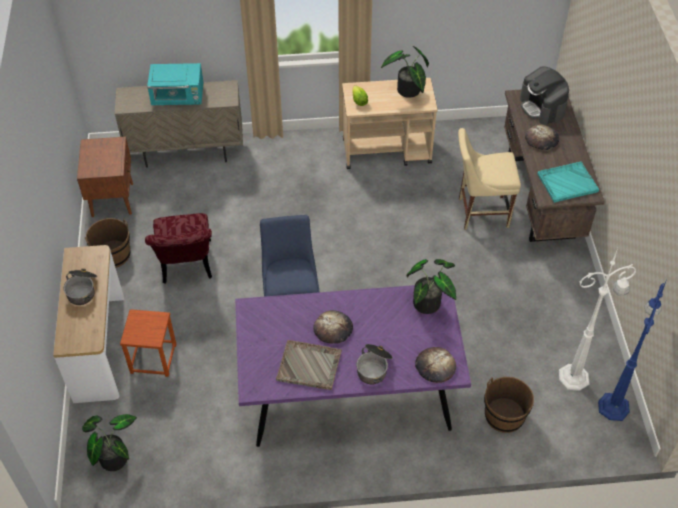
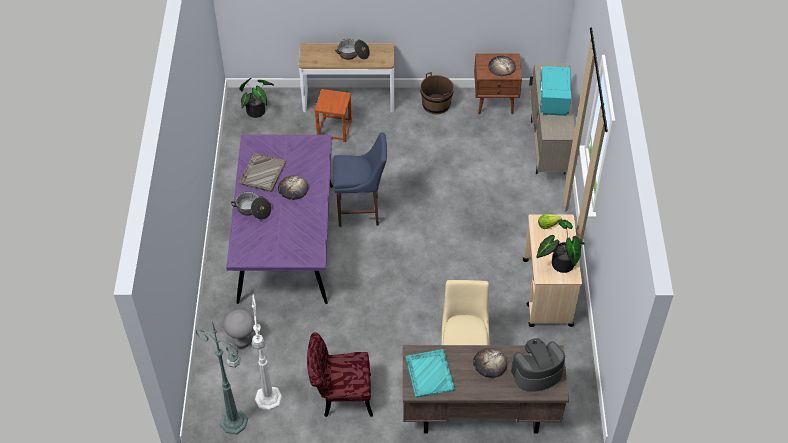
camera: 95 degrees right, 0 degrees up
red chair [145,213,212,283] -> red chair moved to [307,332,373,417]
potted plant [406,259,456,314] -> none
bread [415,347,456,383] -> bread moved to [488,56,516,76]
brown bucket [484,377,534,433] -> grey stool [223,309,255,348]
blue floor lamp [598,282,666,421] -> green floor lamp [195,321,248,435]

